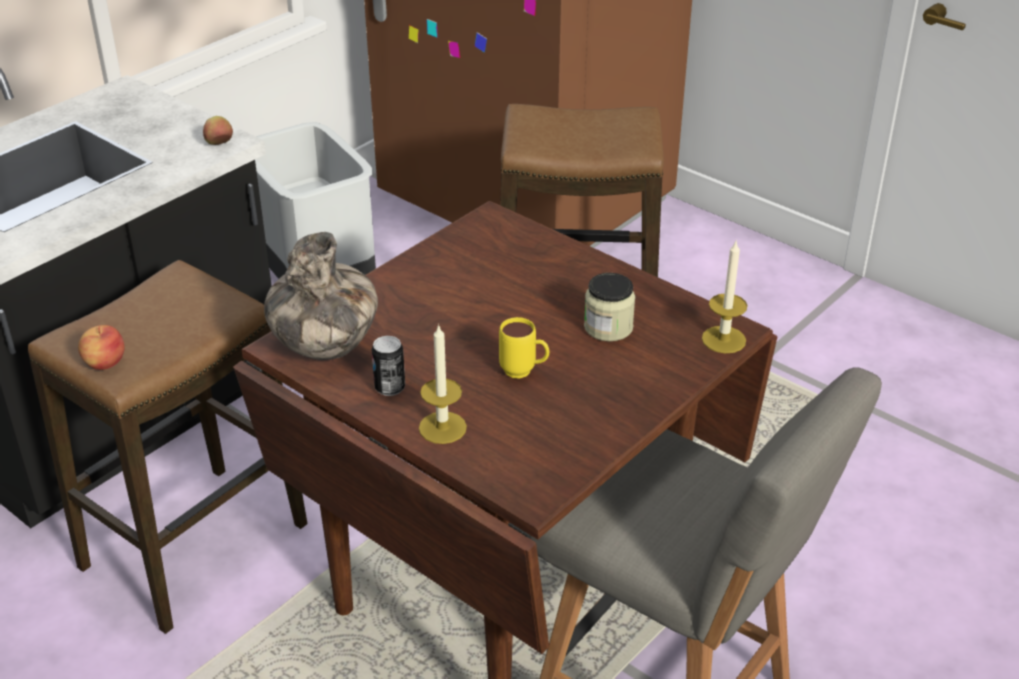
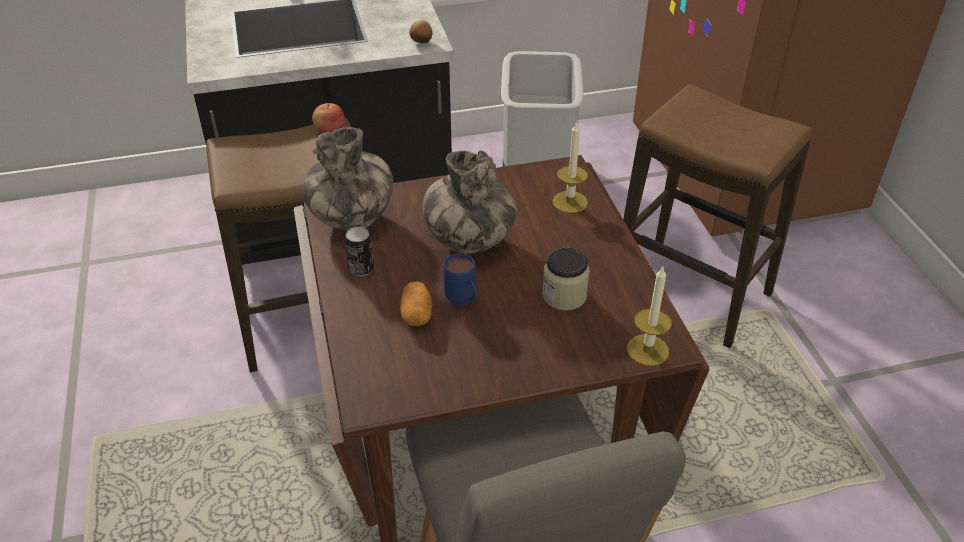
camera: 35 degrees right, 5 degrees up
apple [78,325,125,370] -> apple moved to [312,103,345,133]
candle [419,324,467,444] -> candle moved to [552,122,588,213]
yellow mug [499,317,549,379] -> blue mug [443,253,477,306]
none -> potato [400,281,432,326]
none -> vase [422,150,517,254]

